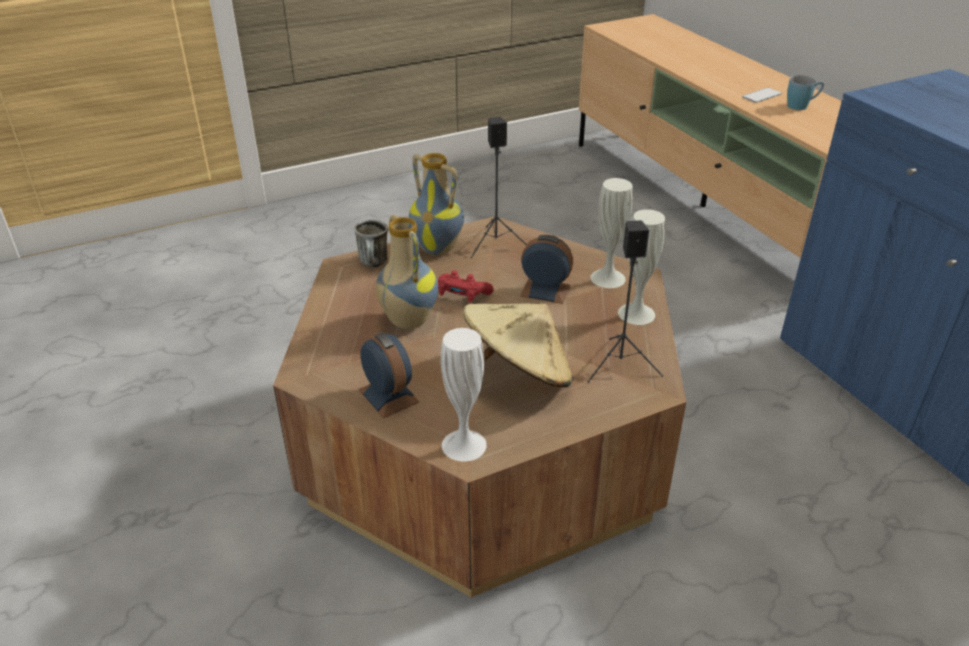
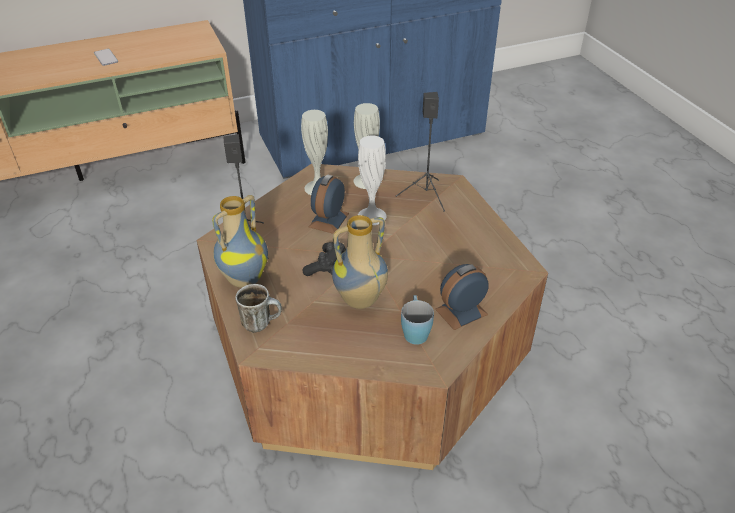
camera: 85 degrees left, 5 degrees up
red game controller [438,270,494,303] -> black game controller [303,242,346,276]
white vase [441,328,487,462] -> white vase moved to [358,135,387,225]
beige hat [462,304,573,387] -> none
blue mug [787,75,824,110] -> blue mug moved to [401,295,434,345]

